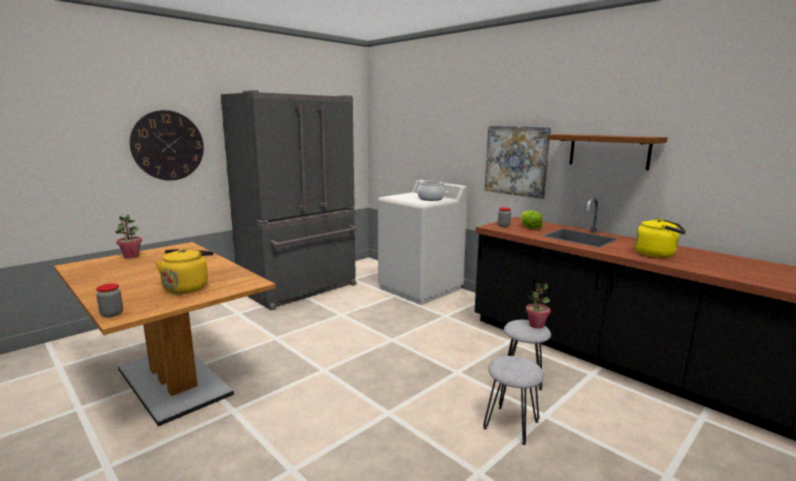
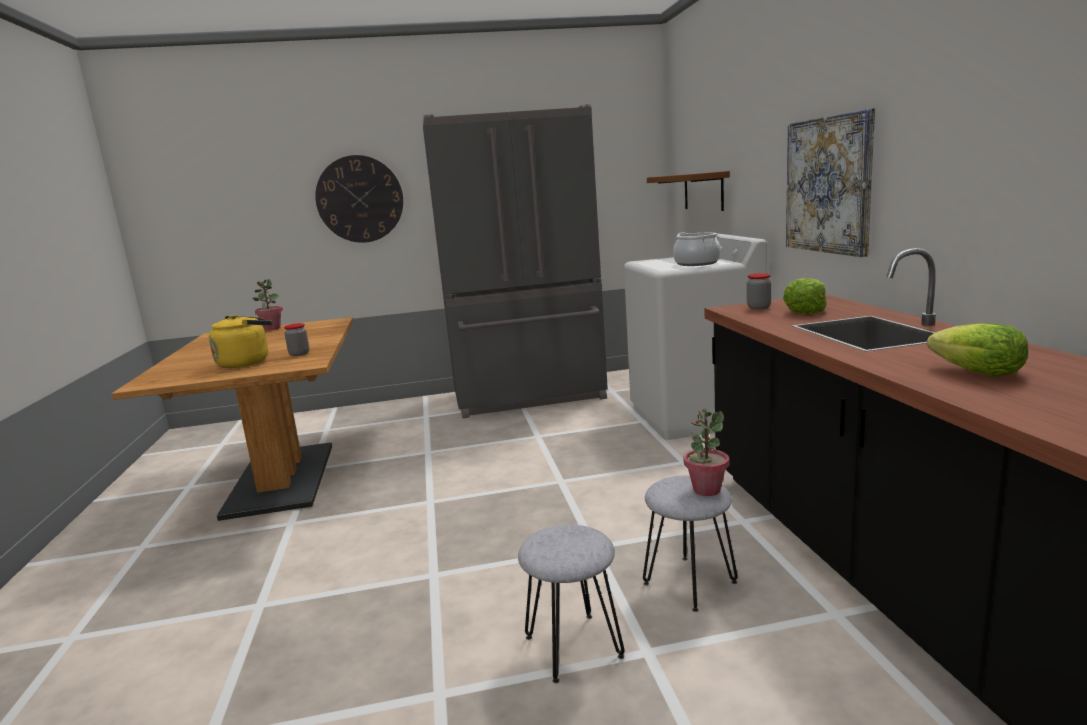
camera: 35 degrees right, 0 degrees up
jar [96,283,123,317] -> jar moved to [284,323,309,356]
brown shelf [547,134,668,170] -> brown shelf moved to [647,171,730,211]
yellow kettle [635,218,686,258] -> lettuce [927,323,1028,377]

